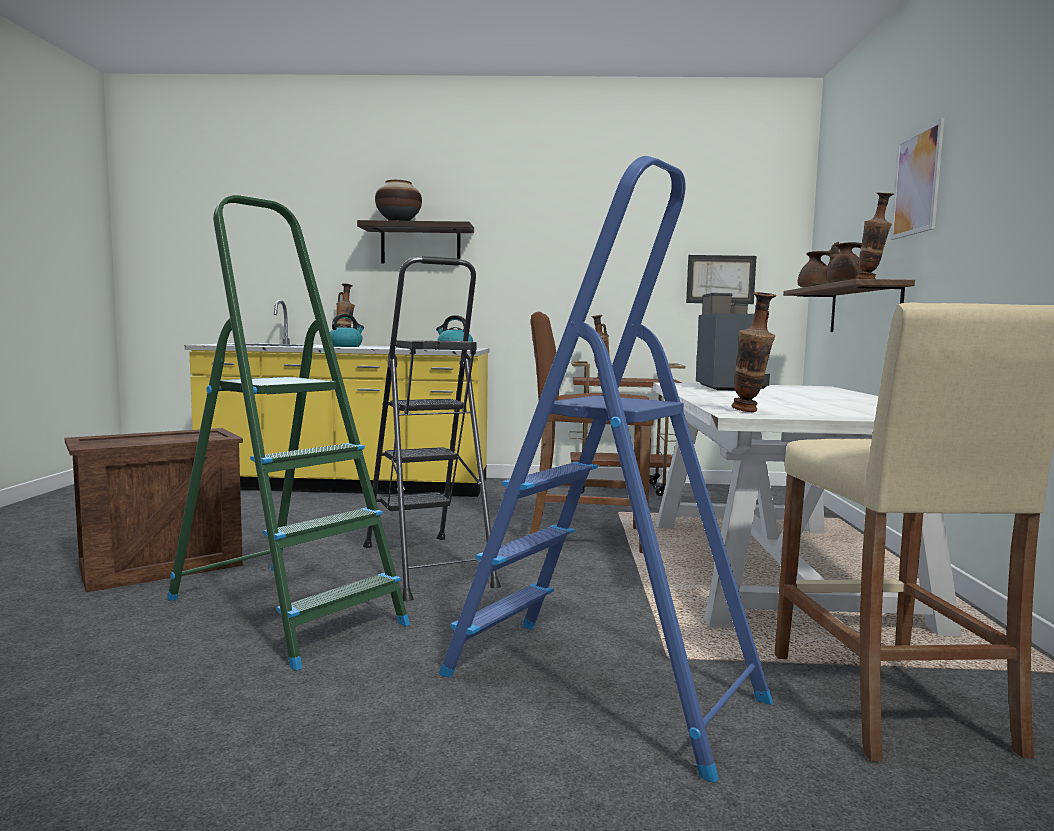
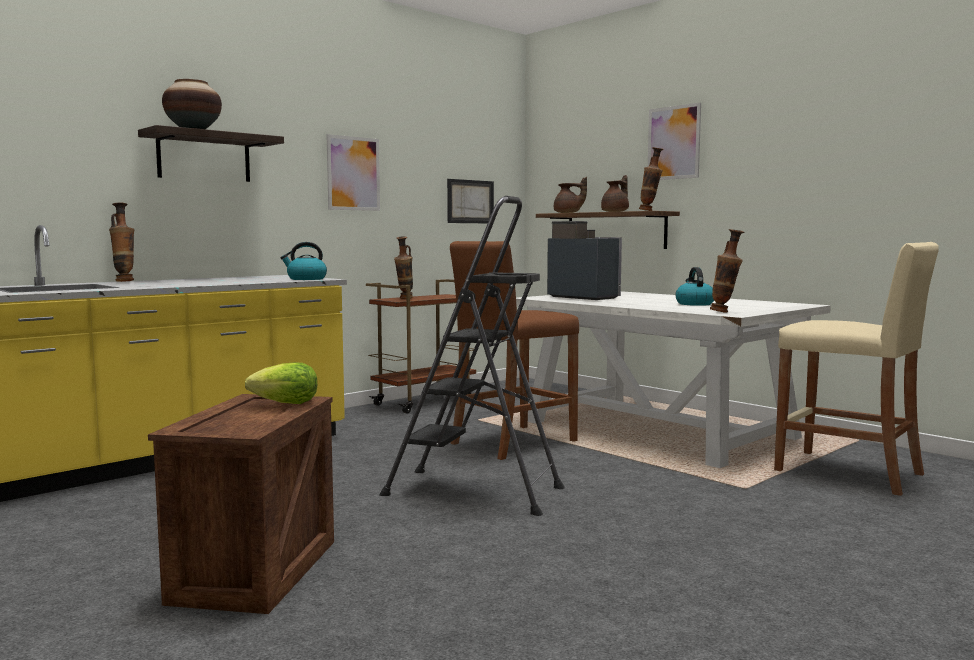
camera: 45 degrees left, 0 degrees up
green step ladder [167,195,410,671] -> none
kettle [330,314,364,347] -> kettle moved to [675,267,714,306]
blue step ladder [439,156,773,783] -> none
none -> lettuce [245,362,317,404]
none -> picture [326,134,380,211]

